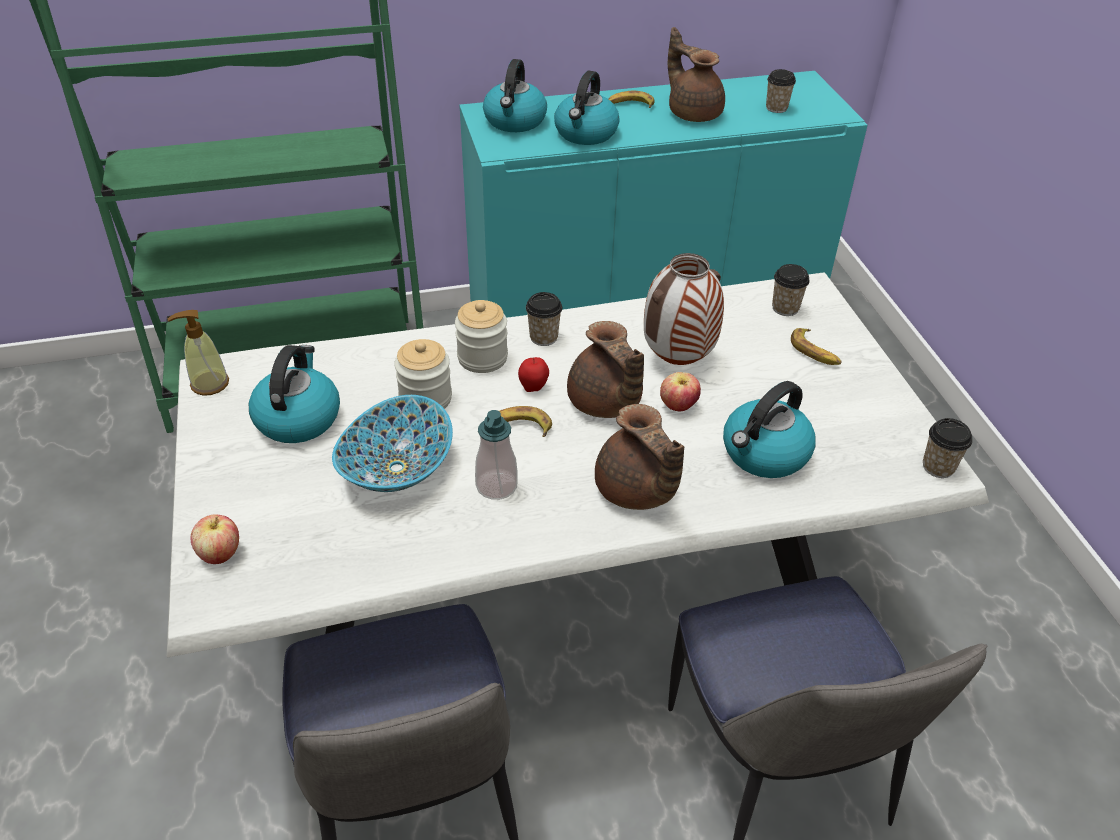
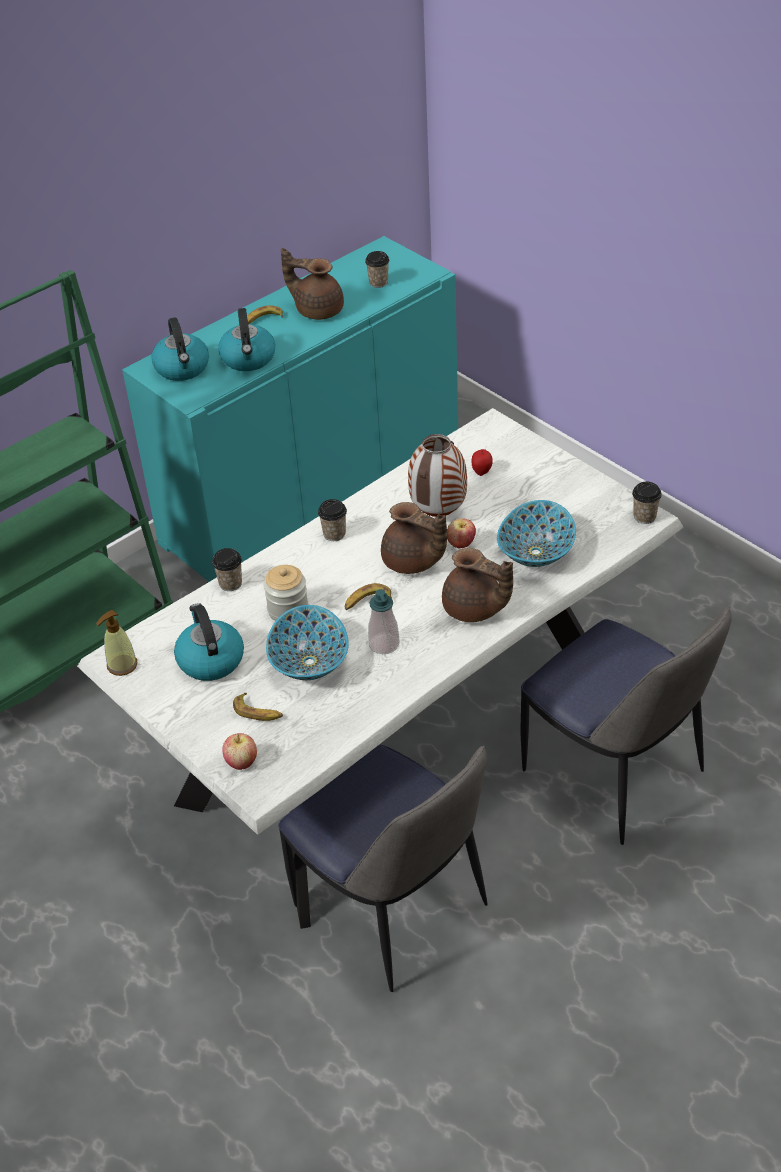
camera: 25 degrees left, 0 degrees up
jar [455,300,508,373] -> none
apple [518,357,549,392] -> apple moved to [472,449,493,476]
kettle [723,381,816,478] -> bowl [497,500,576,567]
cup [772,264,810,316] -> cup moved to [212,548,242,591]
banana [791,328,842,365] -> banana moved to [233,693,283,721]

